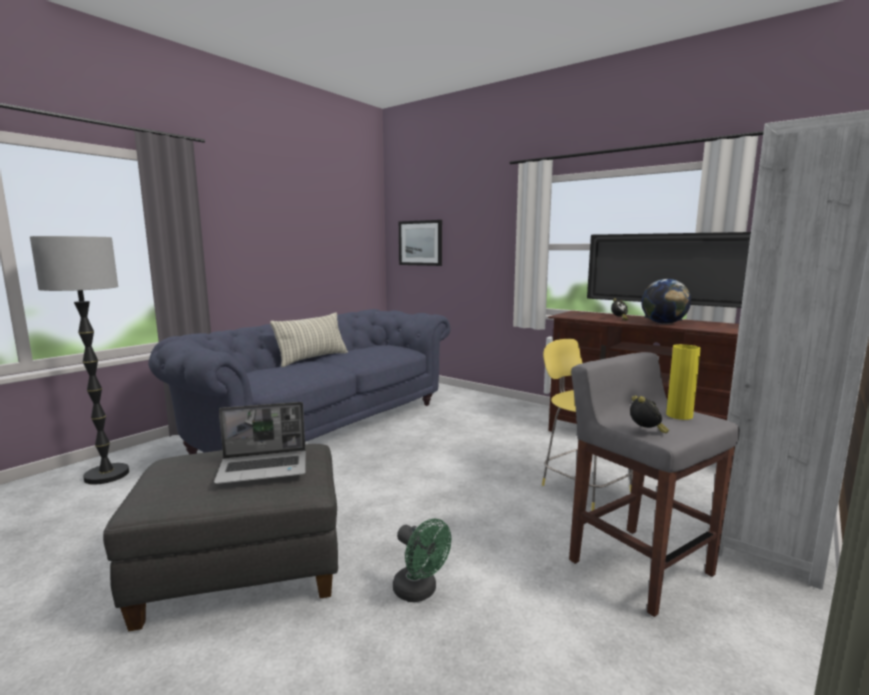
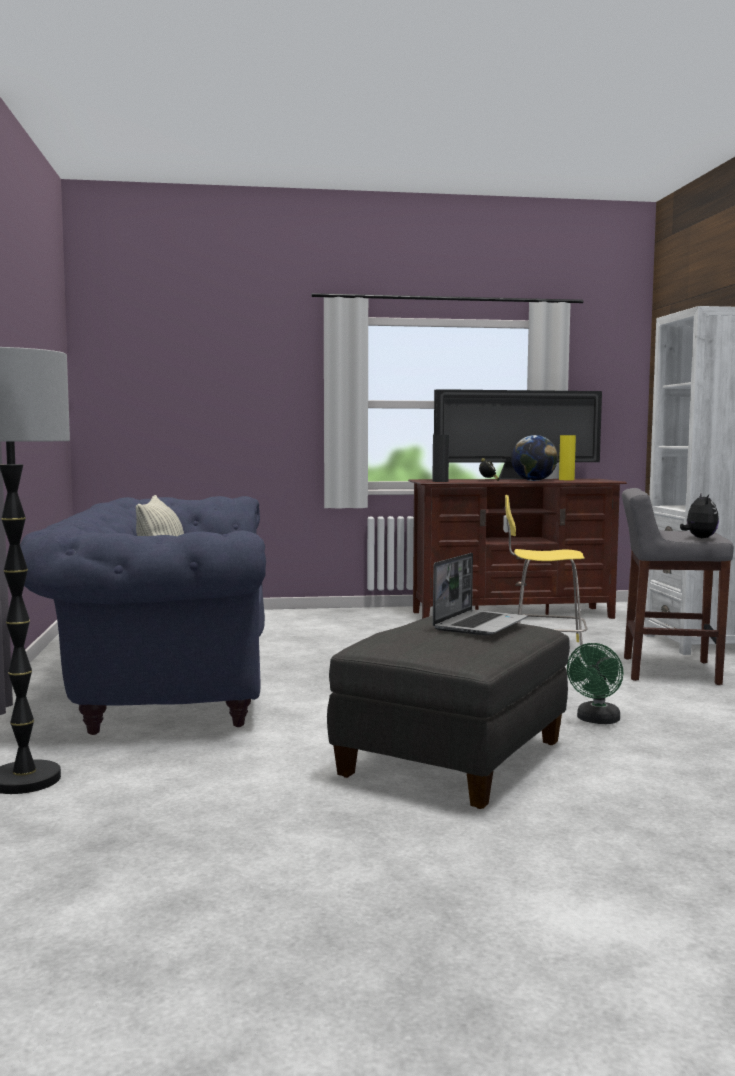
camera: 45 degrees left, 5 degrees down
green fan [393,518,451,602] -> green fan turned 120 degrees clockwise [567,643,623,724]
picture [399,220,442,266] -> none
alarm clock [630,396,669,433] -> plush toy [680,494,719,538]
yellow vase [666,344,701,420] -> yellow vase moved to [559,435,576,480]
none -> black vase [432,435,449,482]

